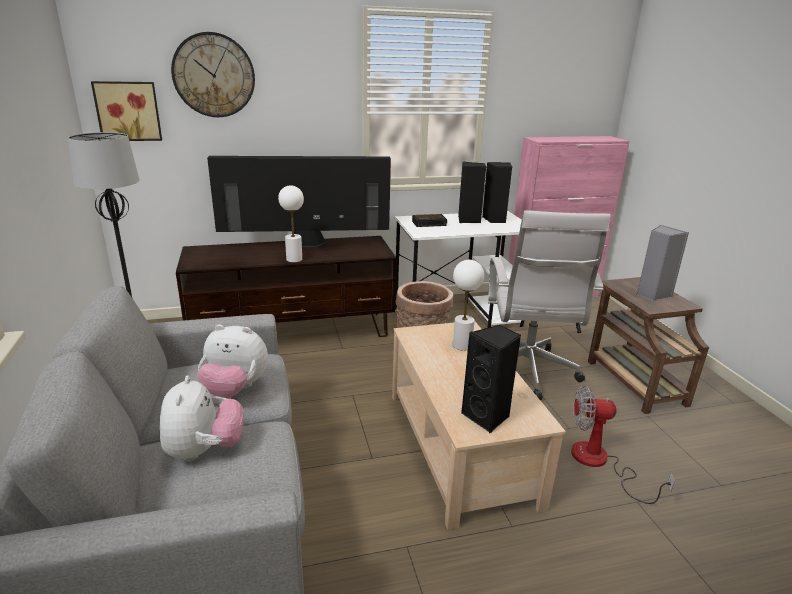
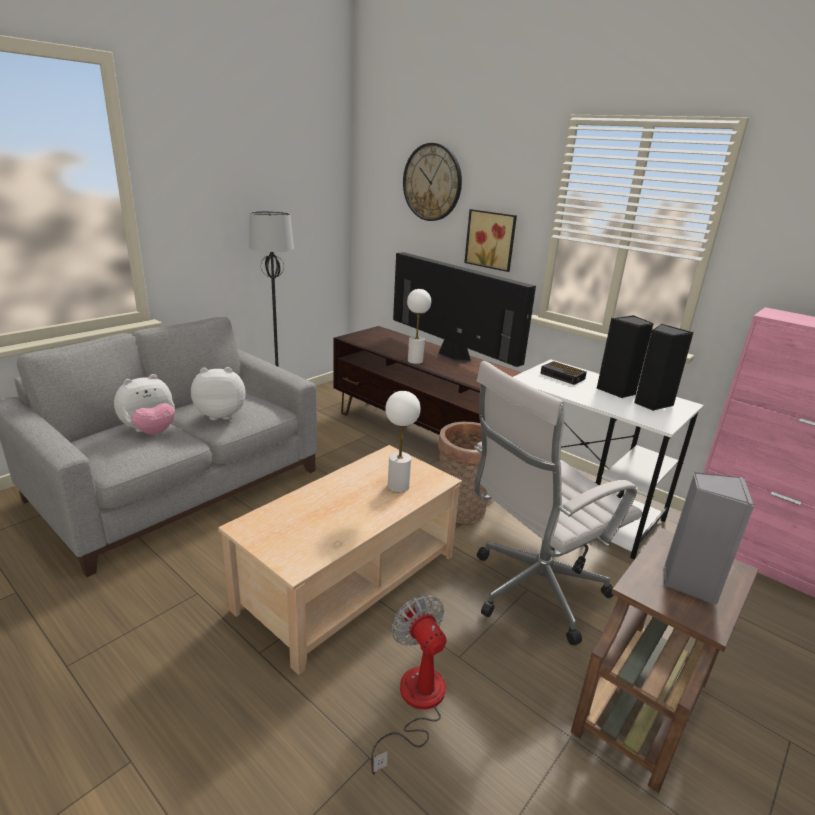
camera: 55 degrees right, 0 degrees up
picture [91,81,162,141] -> picture moved to [464,209,517,272]
plush toy [197,324,268,398] -> plush toy turned 105 degrees clockwise [191,367,246,420]
black speaker [461,325,521,433] -> none

